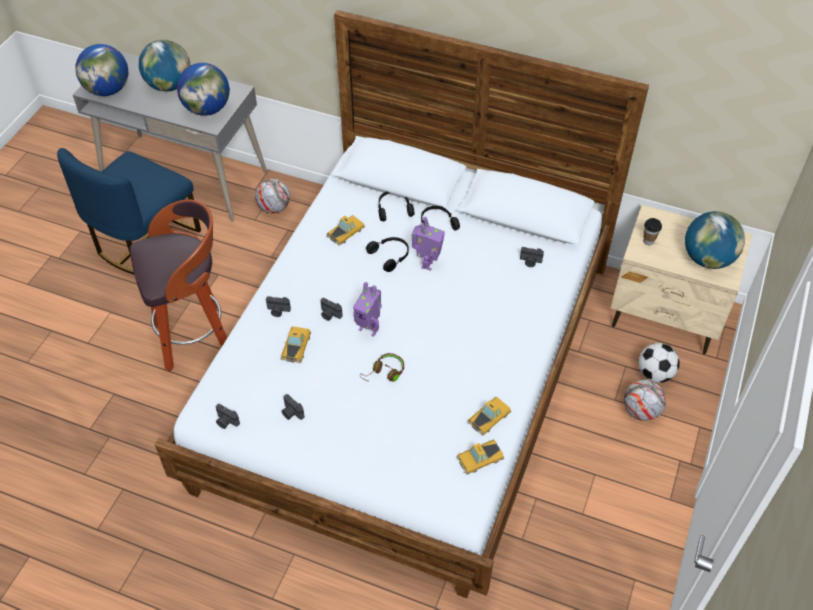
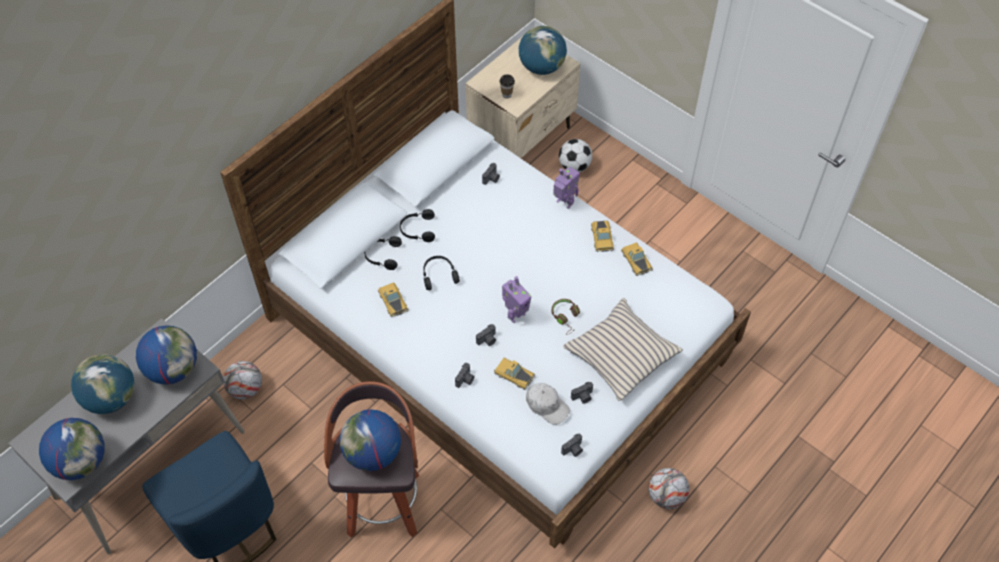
camera: 70 degrees left, 5 degrees up
toy robot [412,217,445,271] -> toy robot moved to [553,166,580,209]
toy car [456,440,504,475] -> toy car moved to [591,221,614,252]
football [624,380,666,421] -> football moved to [649,468,689,509]
none -> globe [339,409,401,471]
none -> white cap [526,383,570,425]
none -> beige pillow [563,298,683,401]

